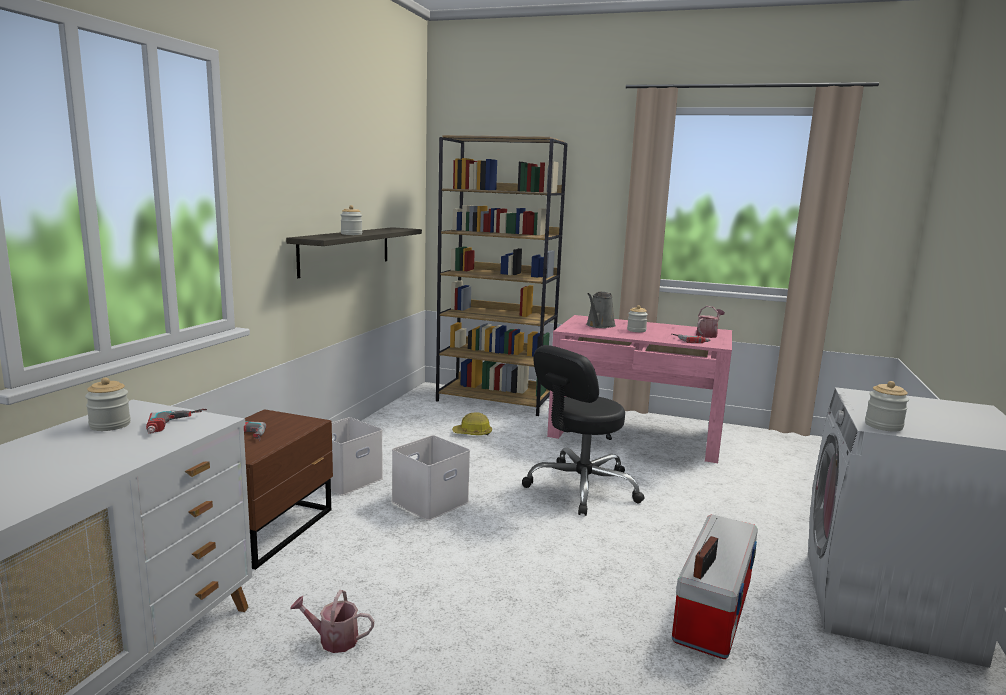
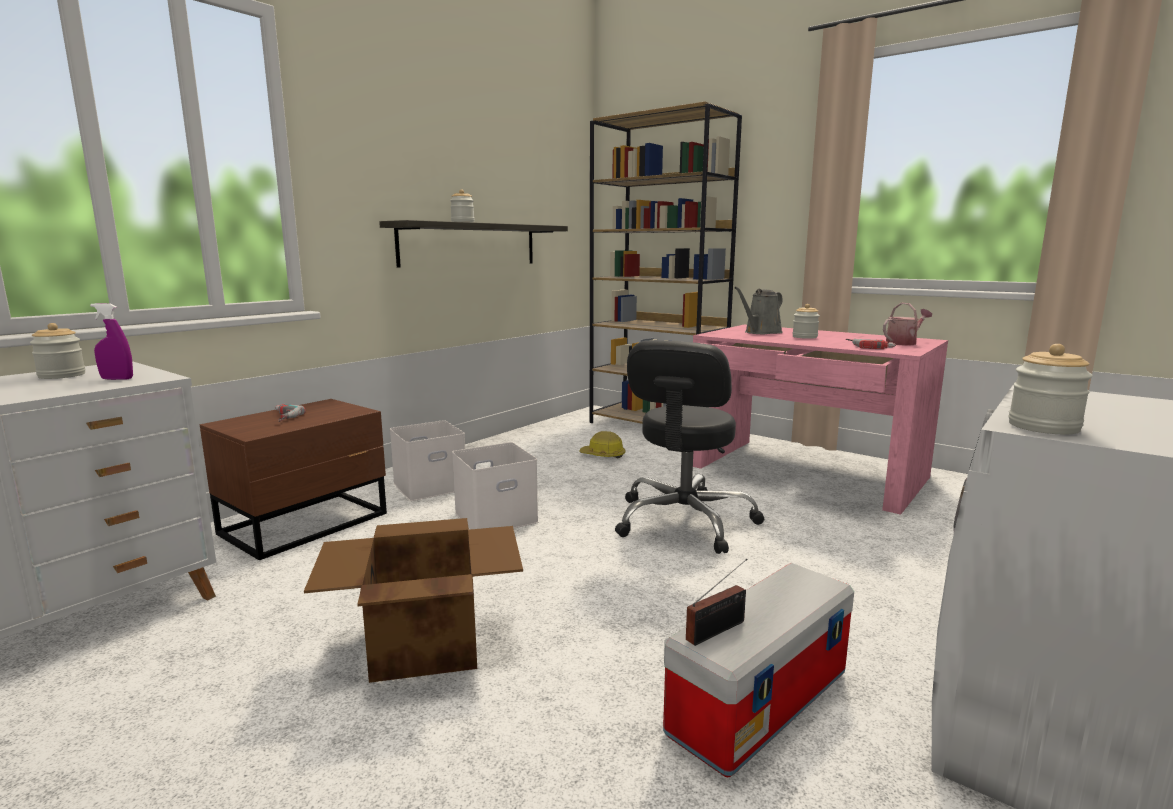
camera: 20 degrees right, 0 degrees up
power drill [146,409,207,434] -> purple spray bottle [90,303,133,380]
watering can [290,590,374,653] -> none
black office chair [522,345,645,516] -> black office chair turned 45 degrees counterclockwise [615,340,765,554]
none -> cardboard box [304,518,523,683]

